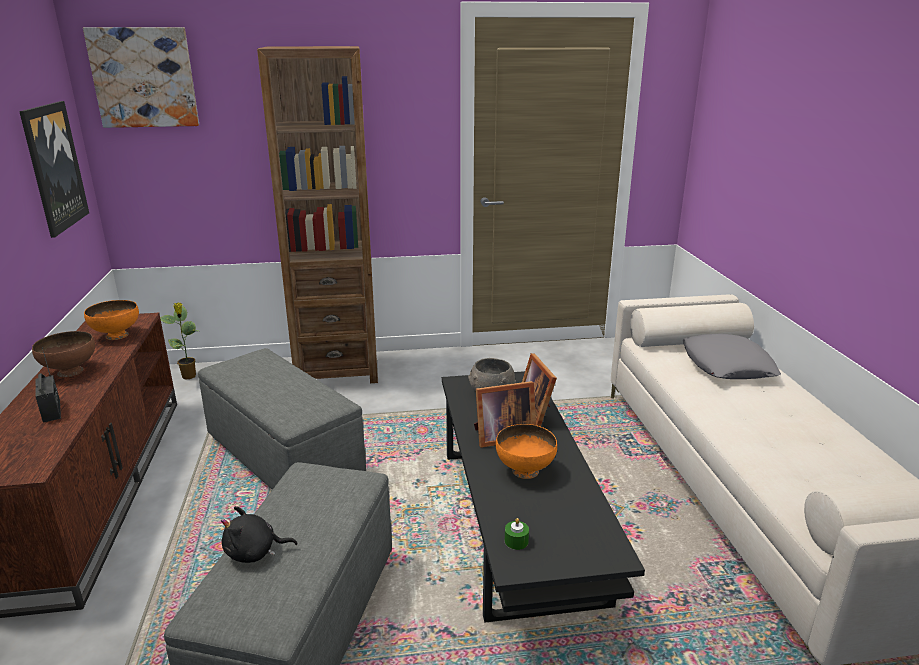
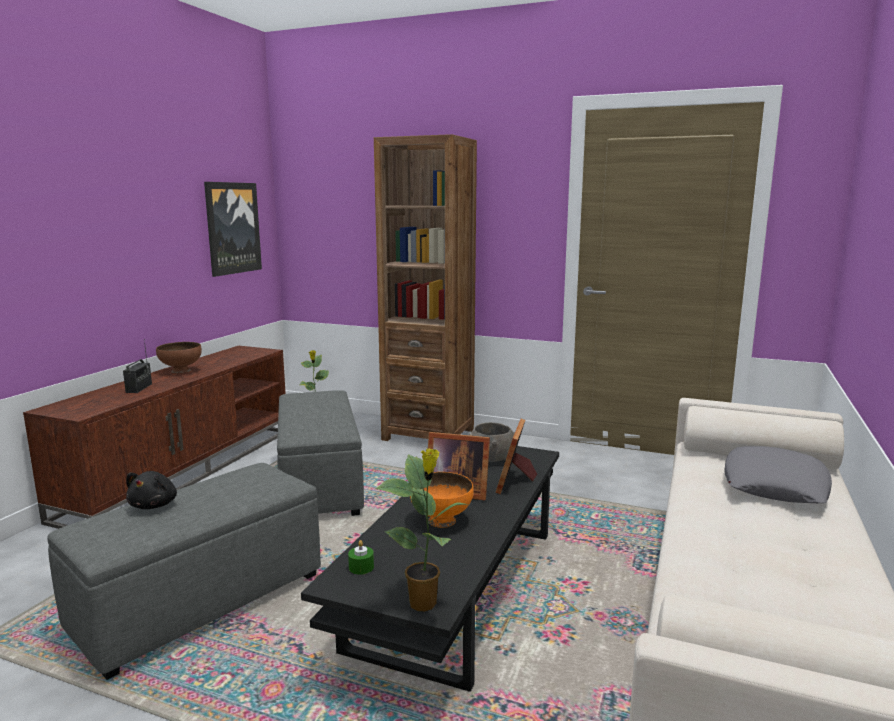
camera: 30 degrees right, 10 degrees down
picture [83,27,199,128] -> none
orange bowl [84,300,139,340] -> none
black plush toy [221,506,298,563] -> black plush toy turned 105 degrees counterclockwise [126,471,177,509]
none -> potted plant [375,448,467,611]

